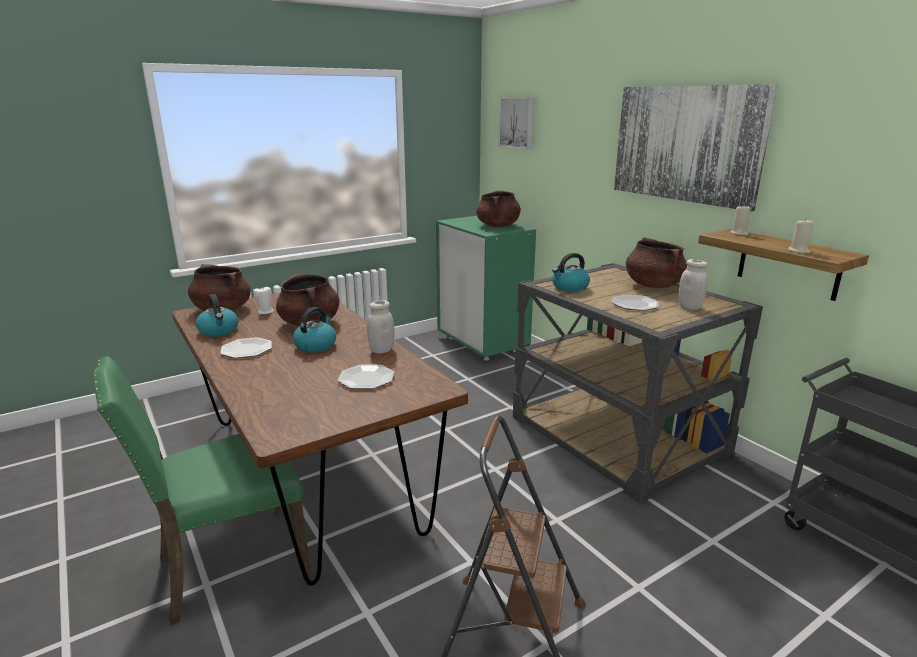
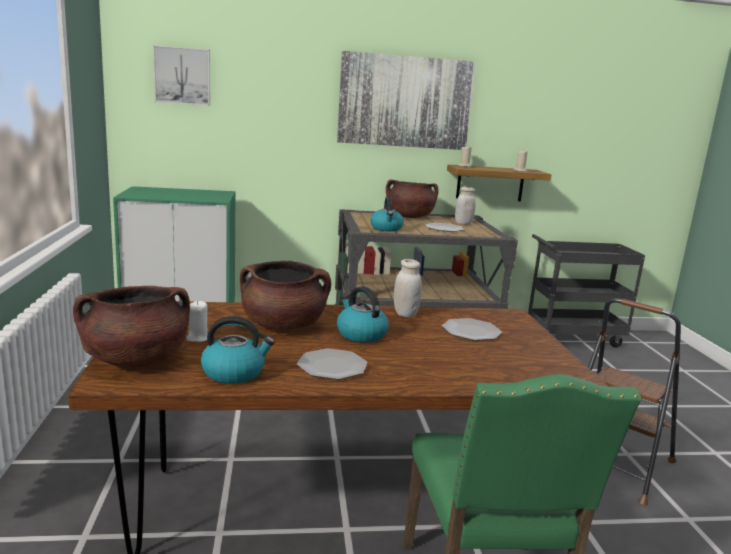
camera: 65 degrees left, 5 degrees down
brown cooking pot [476,190,521,227] -> none

